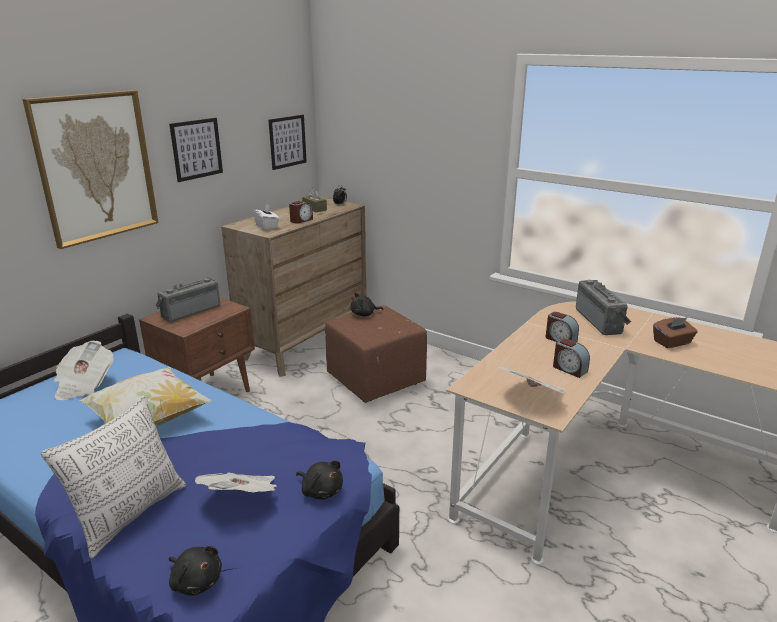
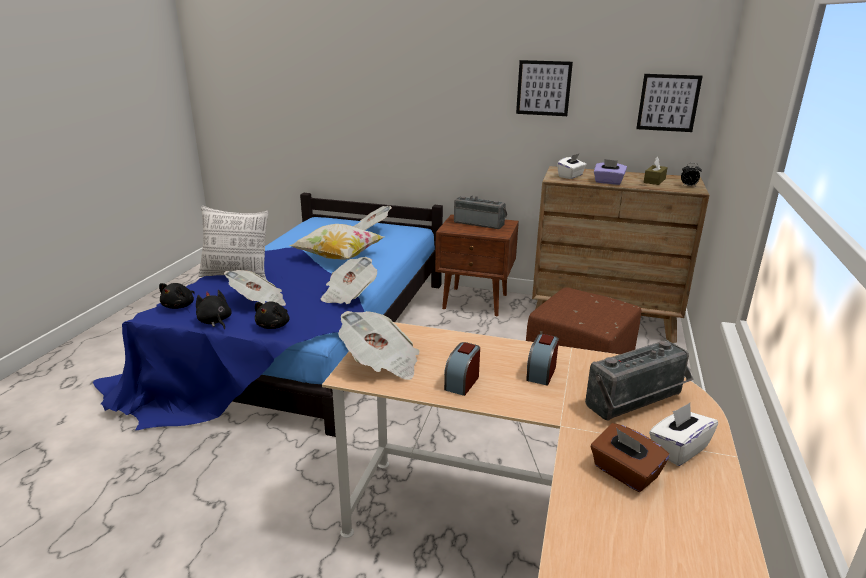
camera: 70 degrees right, 0 degrees up
picture [22,90,158,249] -> none
alarm clock [289,201,313,224] -> purple tissue box [594,159,627,185]
black plush toy [351,293,384,316] -> black plush toy moved to [196,290,232,329]
none -> newspaper [321,257,377,304]
none -> white tissue box [649,403,718,466]

